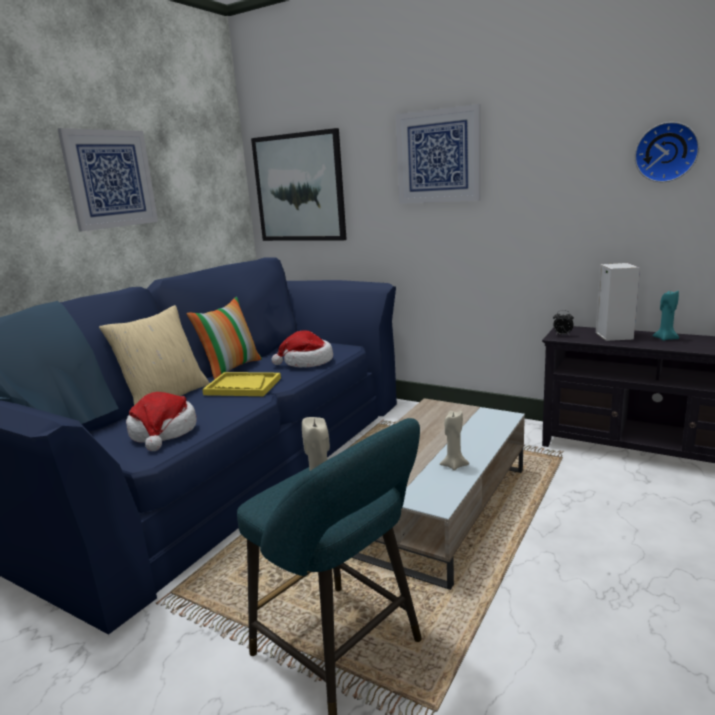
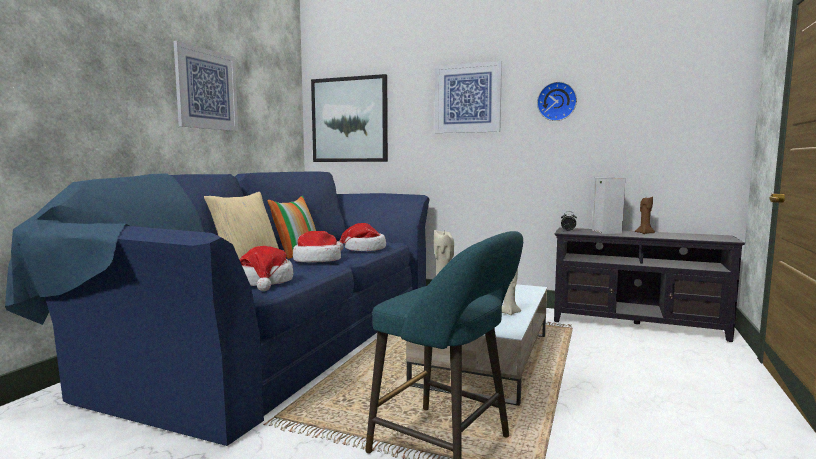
camera: 10 degrees left, 10 degrees down
yellow tray [202,372,281,396] -> hat [293,231,341,263]
wall clock [635,122,699,182] -> wall clock moved to [537,82,577,121]
turquoise candle [652,289,679,341] -> brown candle [635,197,655,234]

